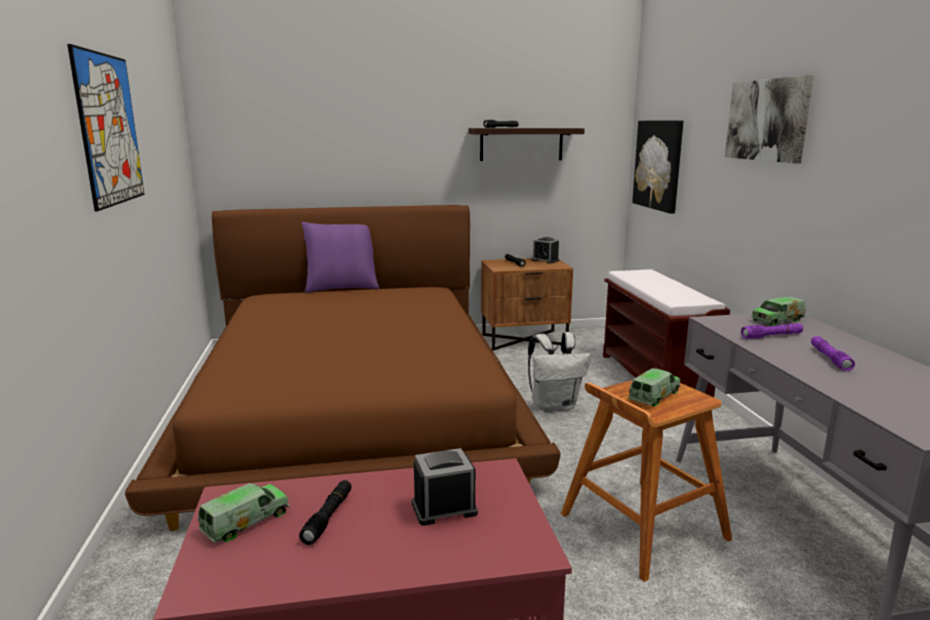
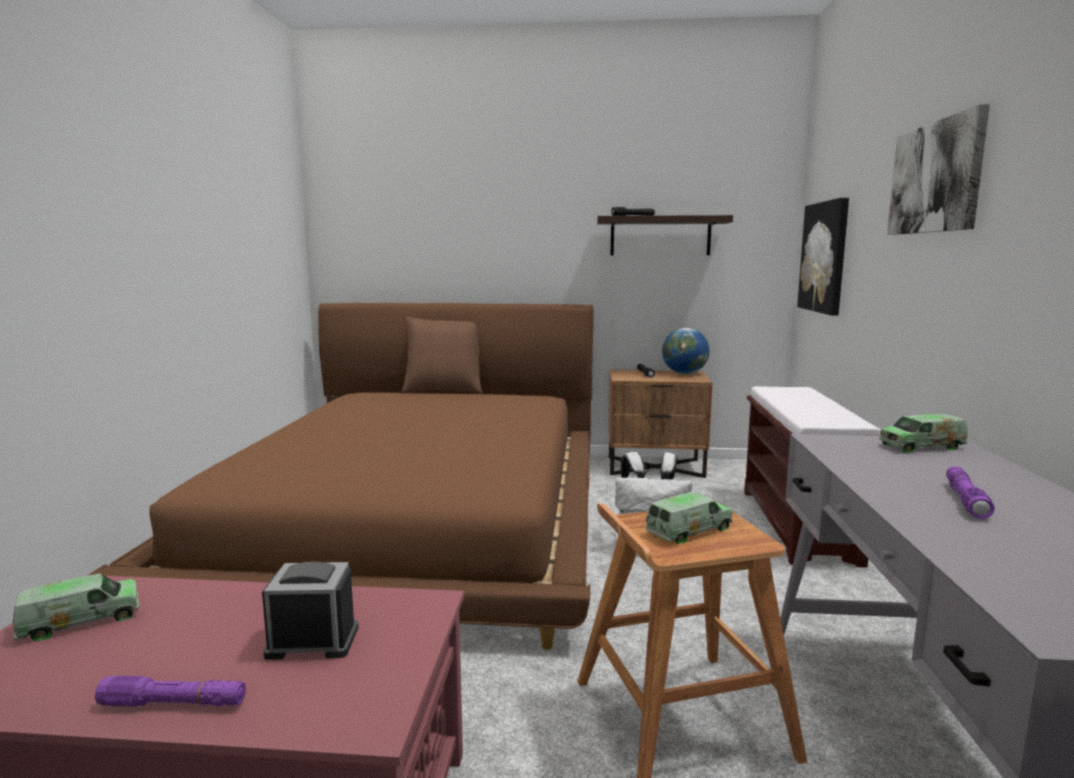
camera: 15 degrees right, 5 degrees down
picture [67,44,144,211] -> none
black flashlight [299,480,352,545] -> none
purple pillow [302,222,379,293] -> brown pillow [402,317,482,394]
alarm clock [532,237,559,264] -> globe [662,328,709,374]
purple flashlight [741,323,803,339] -> purple flashlight moved to [95,675,246,707]

